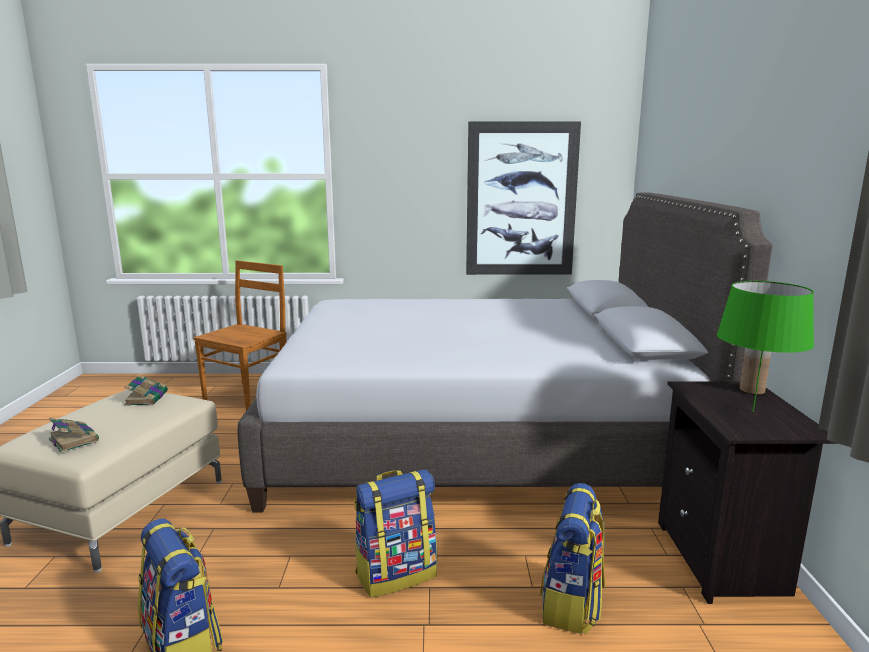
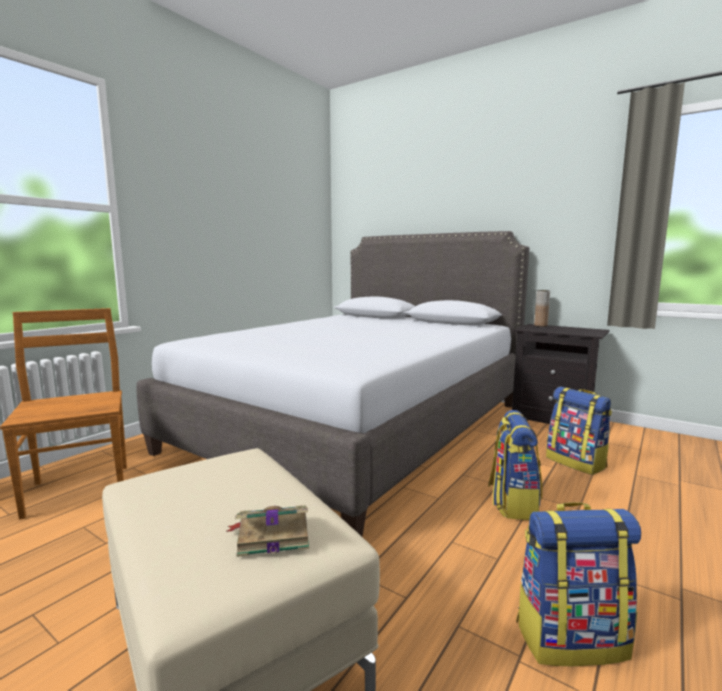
camera: 55 degrees left, 5 degrees down
book [124,375,168,406] -> none
picture [466,122,581,275] -> none
green table lamp [717,281,814,412] -> none

